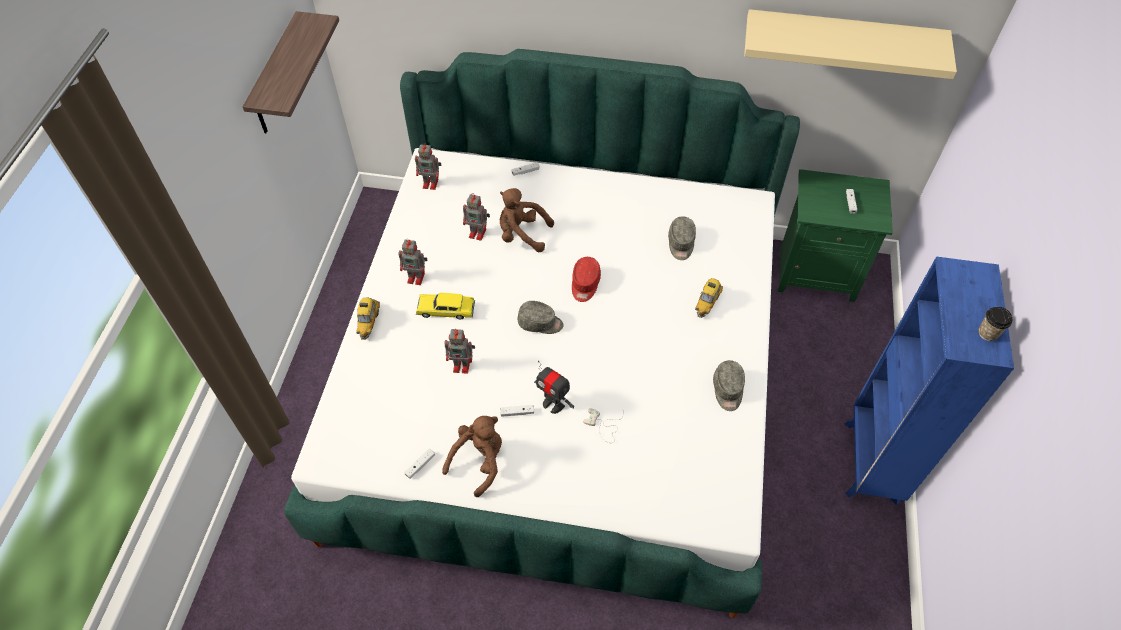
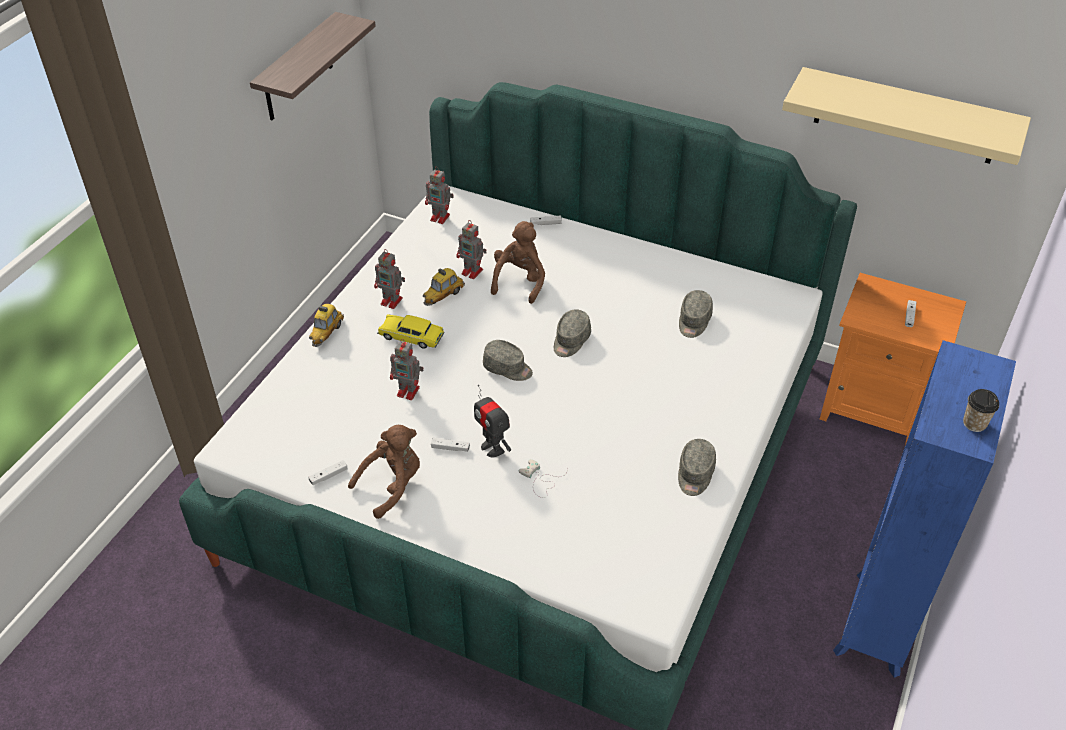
camera: 15 degrees right, 10 degrees down
brown plush toy [500,188,554,252] -> brown plush toy turned 75 degrees clockwise [491,221,545,304]
red cap [572,257,601,302] -> grey cap [554,309,591,357]
toy car [695,278,723,318] -> toy car moved to [423,268,465,306]
green nightstand [777,169,893,302] -> orange nightstand [820,273,966,445]

